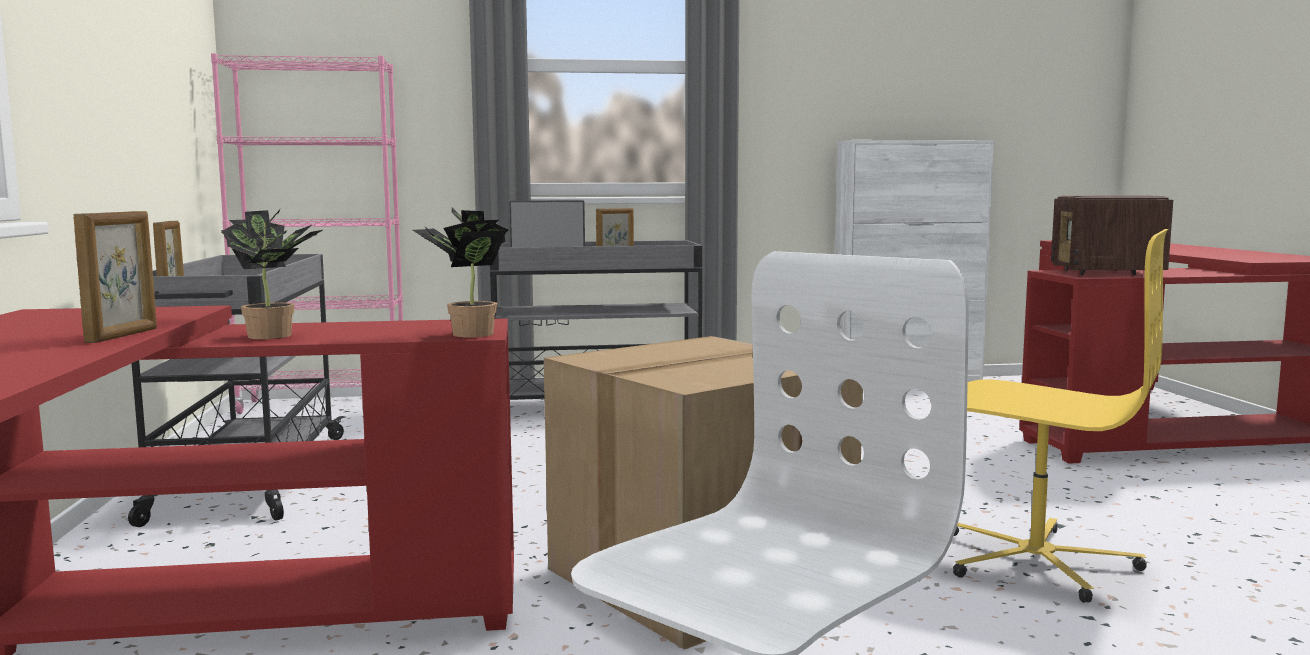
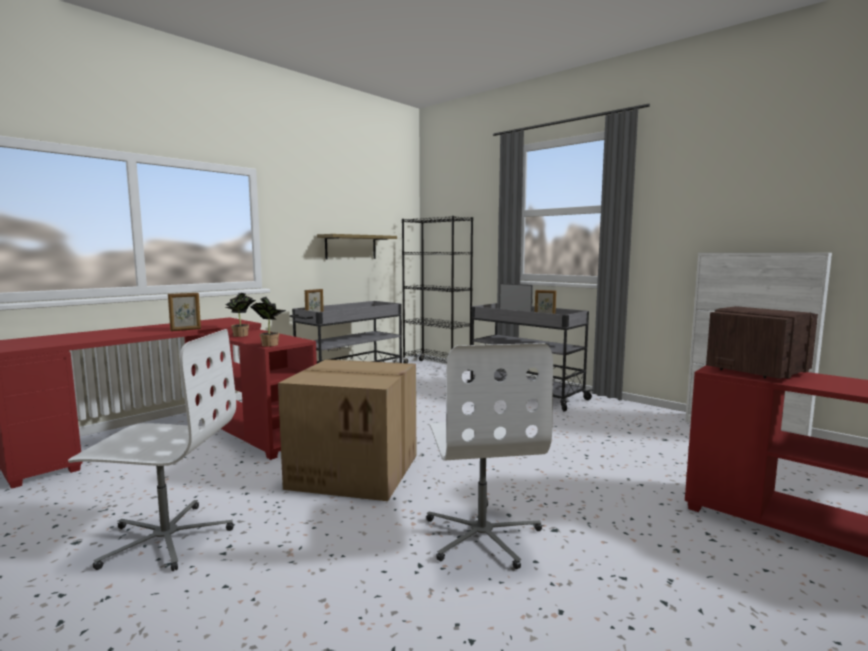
camera: 50 degrees right, 0 degrees up
pink bookcase [211,53,403,414] -> black bookcase [402,216,473,371]
yellow office chair [953,229,1168,603] -> white office chair [426,343,553,569]
none -> shelf [317,234,397,260]

